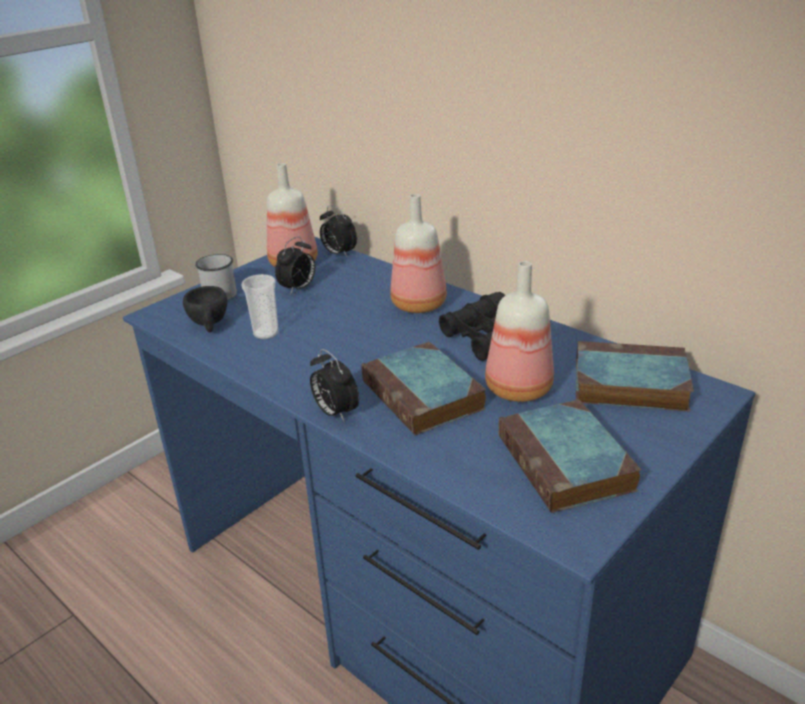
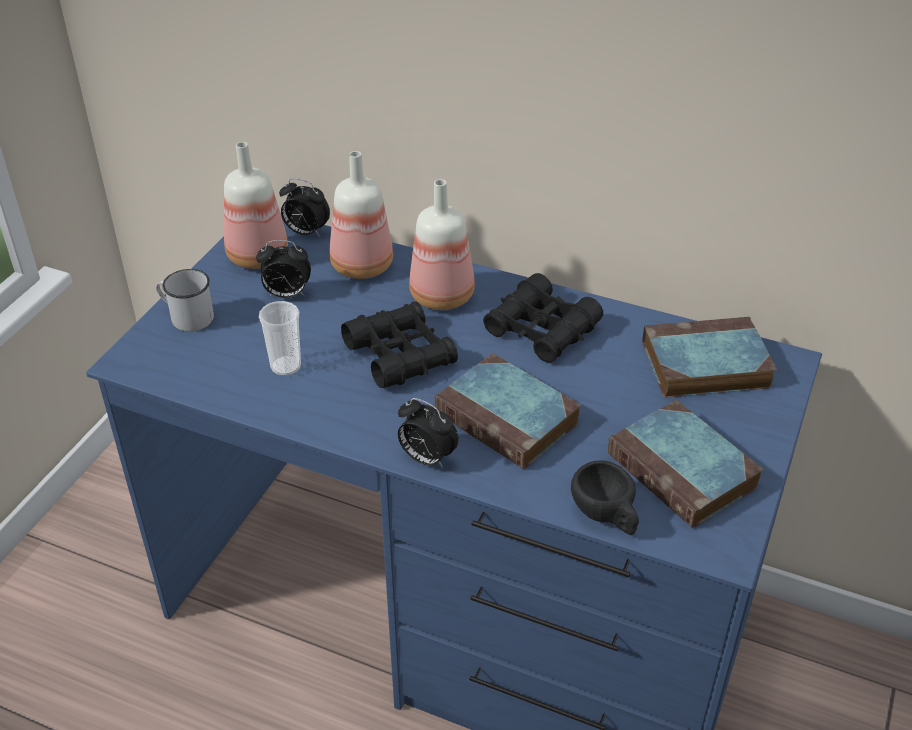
camera: 20 degrees left, 10 degrees up
black cup [183,286,227,332] -> black cup moved to [571,460,639,535]
alarm clock [275,236,315,294] -> alarm clock turned 75 degrees clockwise [256,240,311,298]
bottle [485,261,554,402] -> bottle moved to [330,151,393,279]
none -> black binoculars [341,301,458,388]

